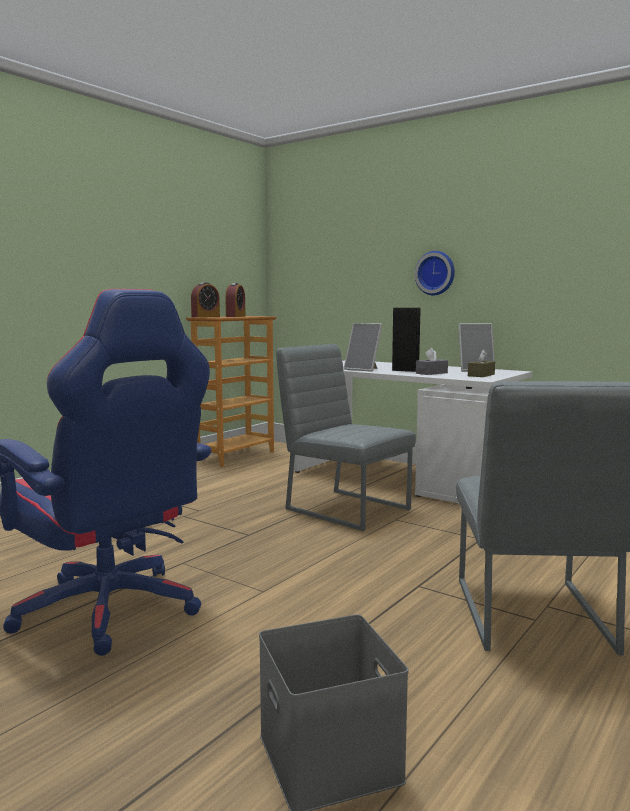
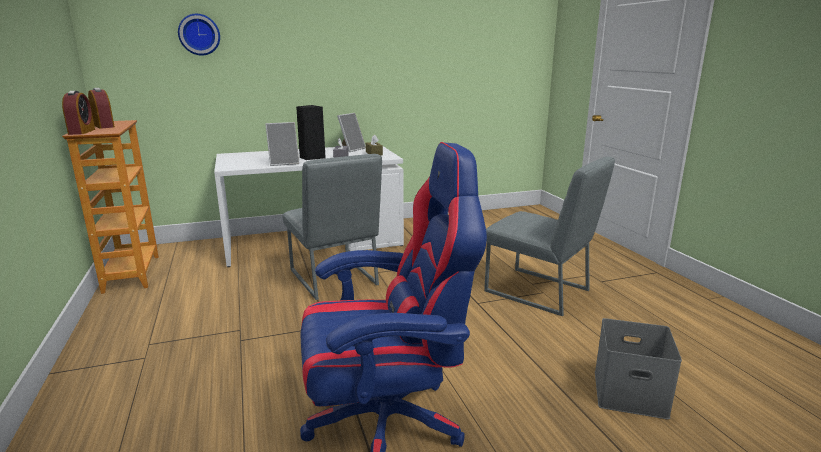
camera: 55 degrees left, 10 degrees up
grey chair [276,344,416,531] -> grey chair turned 105 degrees counterclockwise [283,154,382,300]
wall clock [415,251,455,295] -> wall clock moved to [178,14,220,55]

